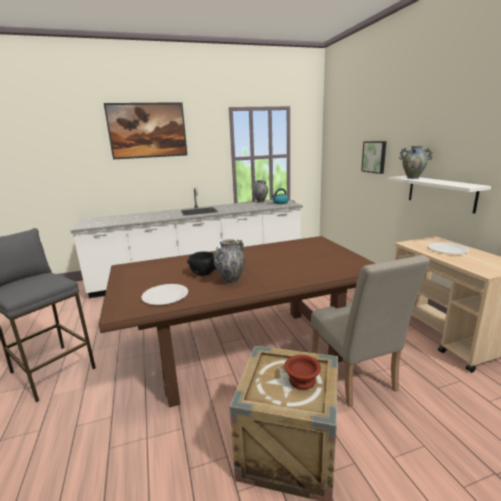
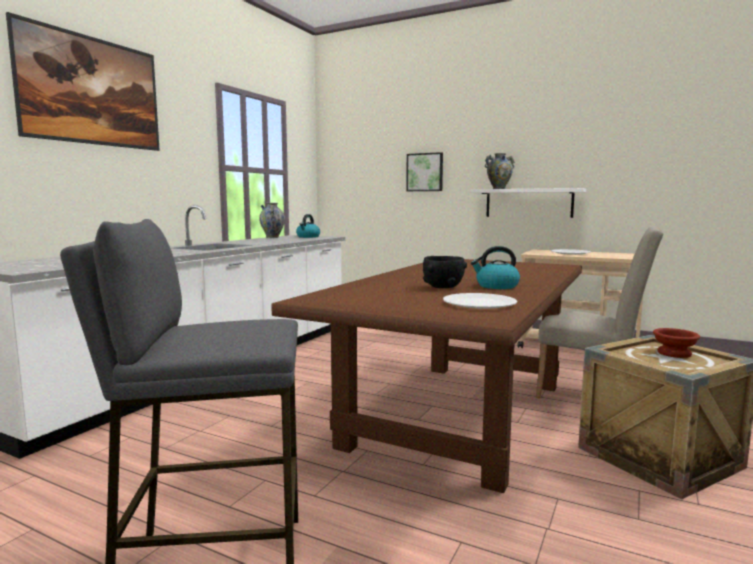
camera: 45 degrees left, 10 degrees down
vase [214,239,245,285] -> kettle [471,246,520,289]

